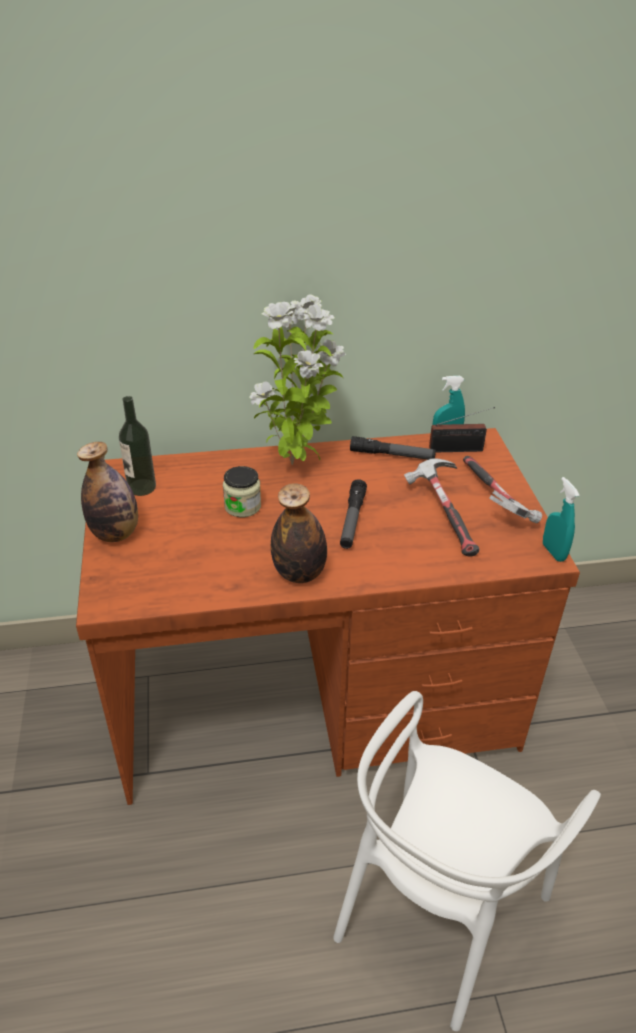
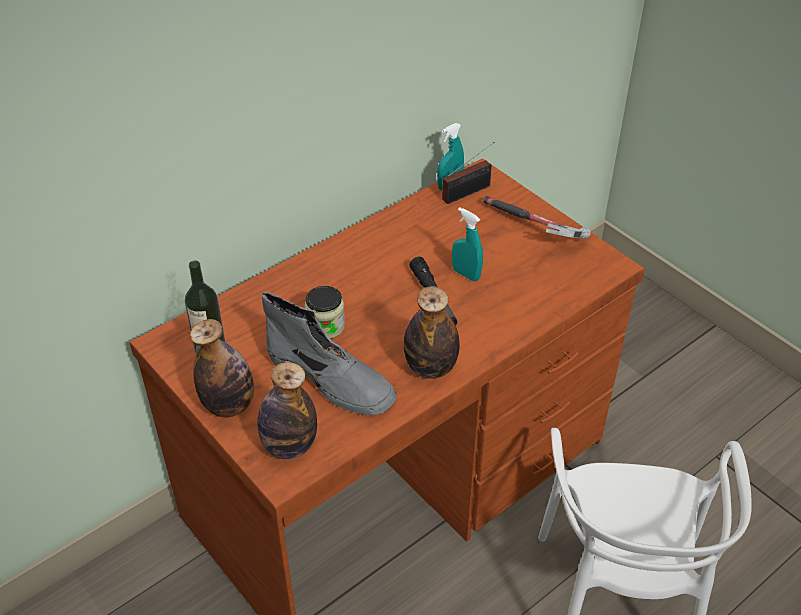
camera: 30 degrees left, 5 degrees up
potted plant [249,294,346,465] -> none
flashlight [350,436,436,460] -> none
hammer [404,458,479,557] -> none
turquoise spray bottle [543,477,580,562] -> turquoise spray bottle moved to [452,207,483,281]
none -> bottle [257,362,317,459]
none -> grey boot [262,292,397,415]

